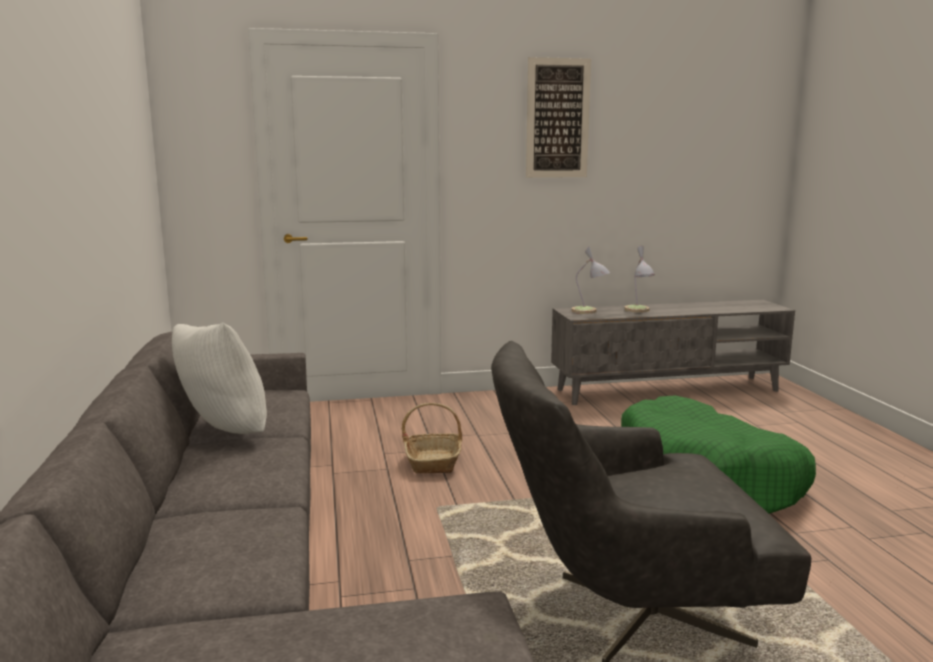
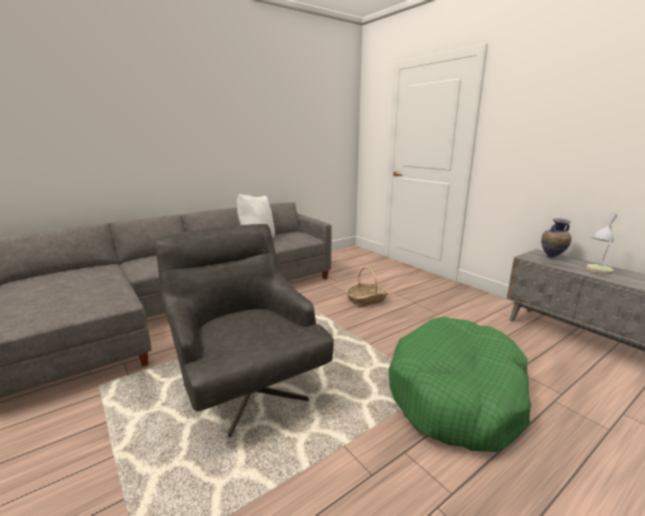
camera: 65 degrees right, 5 degrees up
picture [526,57,591,178] -> none
table lamp [571,246,610,314] -> vase [541,218,571,258]

